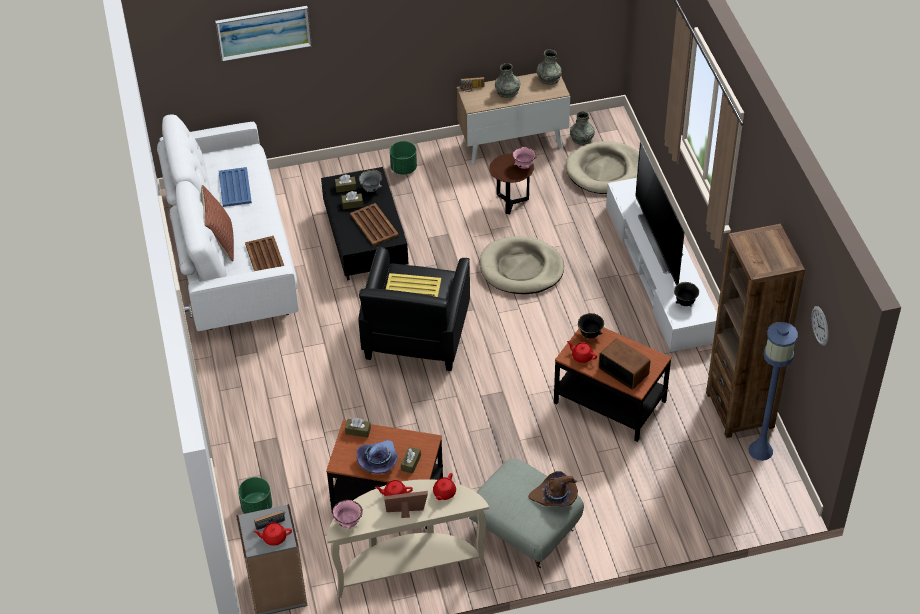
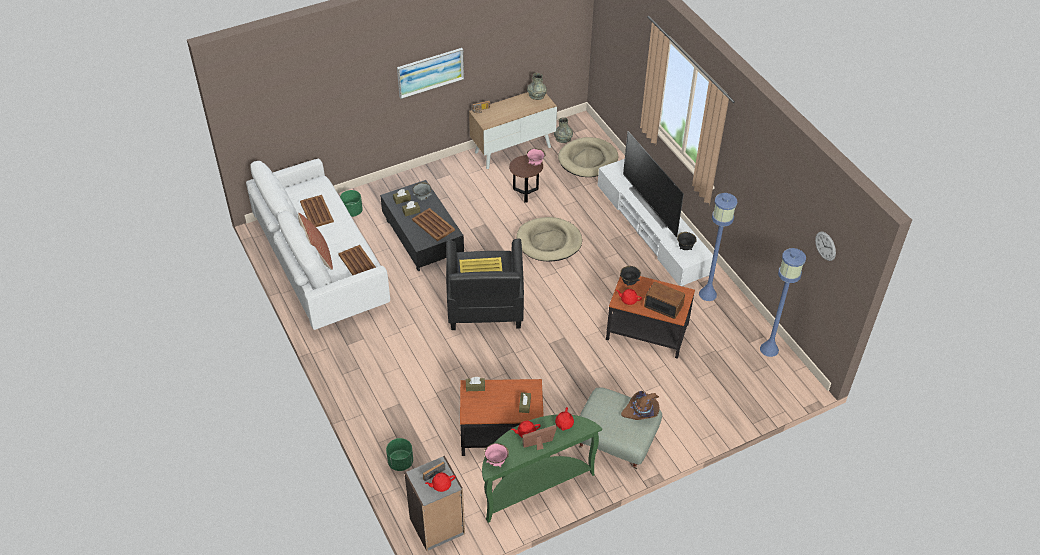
camera: 15 degrees left, 0 degrees up
picture [215,6,312,62] -> picture moved to [397,48,464,99]
blue tray [219,167,252,207] -> brown tray [300,195,334,227]
beige console table [327,479,489,598] -> green console table [482,414,602,523]
purple hat [356,440,398,474] -> none
green planter [390,141,417,175] -> green planter moved to [340,190,363,217]
grey vase [495,63,520,98] -> none
brown bookcase [706,224,805,438] -> none
none -> blue floor lamp [699,193,737,301]

